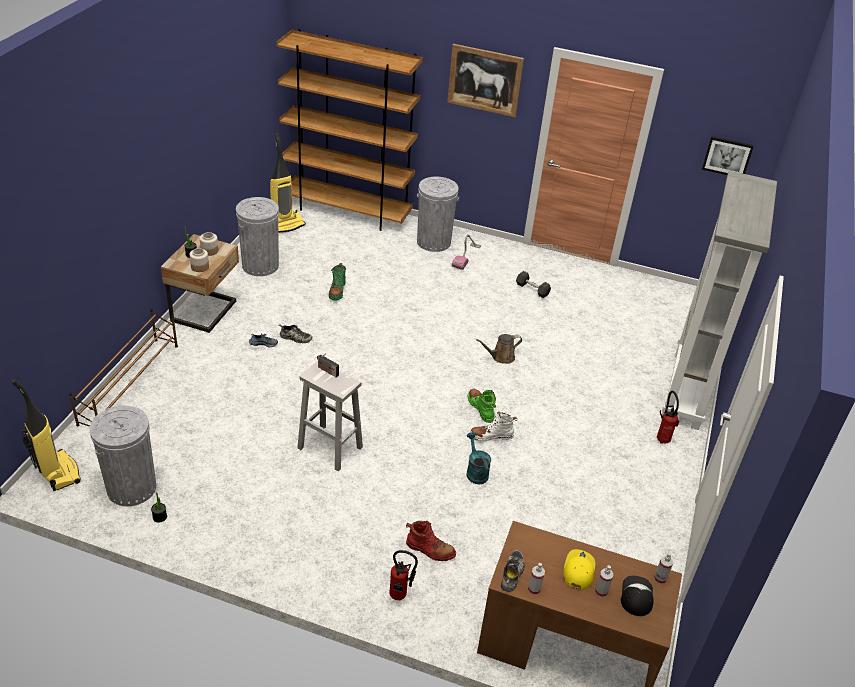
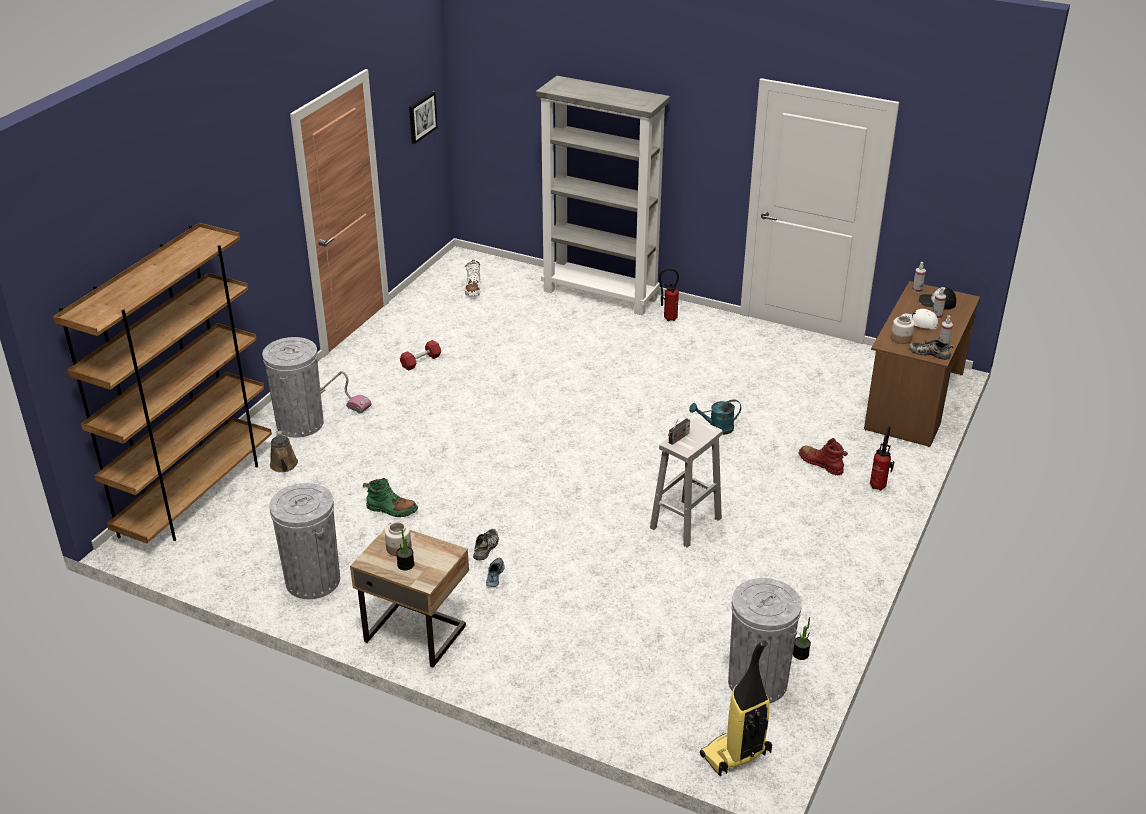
camera: 80 degrees left, 5 degrees down
brown shoe rack [69,309,178,427] -> none
jar [190,248,209,272] -> jar moved to [891,316,915,344]
vacuum cleaner [270,133,306,233] -> none
red boot [406,521,456,561] -> red boot turned 75 degrees counterclockwise [799,438,848,475]
picture [447,44,524,117] -> none
green boot [468,389,496,423] -> none
white boot [469,411,518,442] -> white boot moved to [465,259,481,297]
brown watering can [476,334,522,364] -> brown watering can moved to [270,430,298,472]
grey dumbbell [516,271,551,298] -> red dumbbell [400,340,441,371]
yellow cap [564,549,595,590] -> white cap [902,309,939,329]

